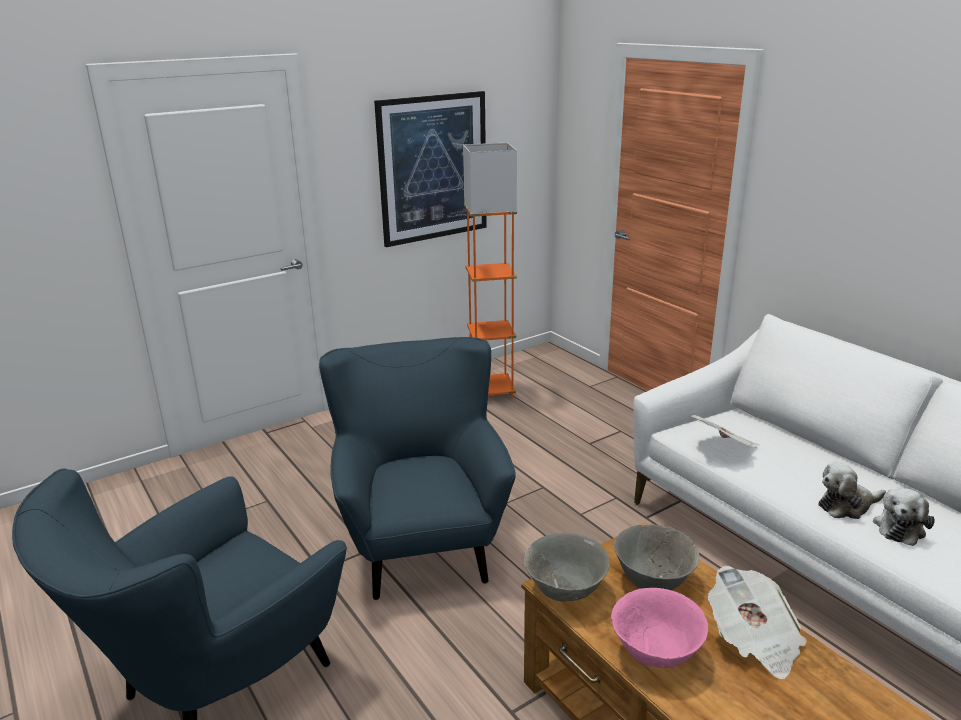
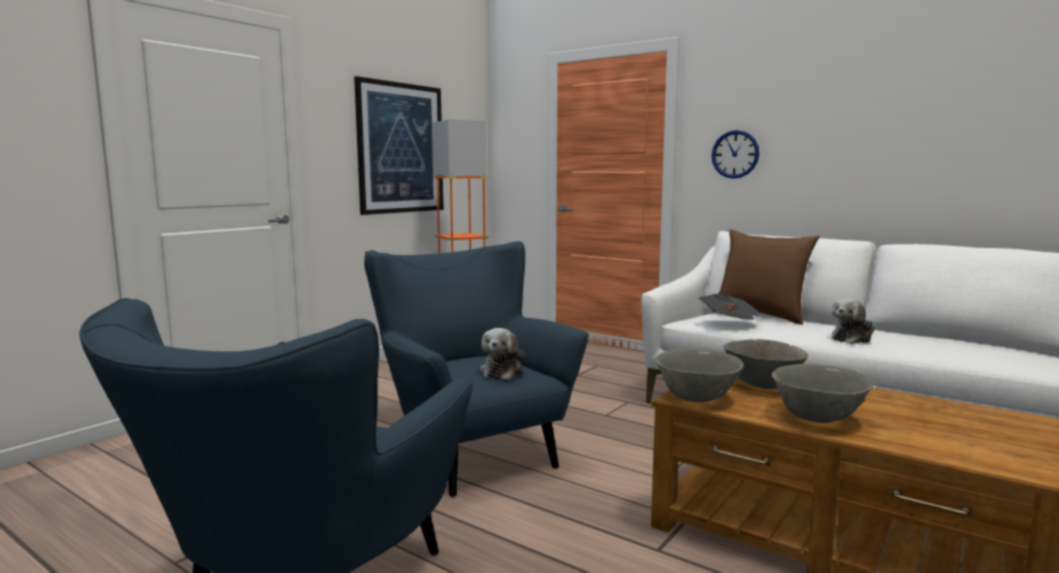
camera: 20 degrees left, 15 degrees down
pink bowl [611,588,708,668] -> grey bowl [772,364,873,423]
newspaper [708,565,807,679] -> none
plush toy [873,488,935,546] -> plush toy moved to [480,328,525,380]
none -> wall clock [712,130,759,179]
none -> brown pillow [712,229,820,325]

